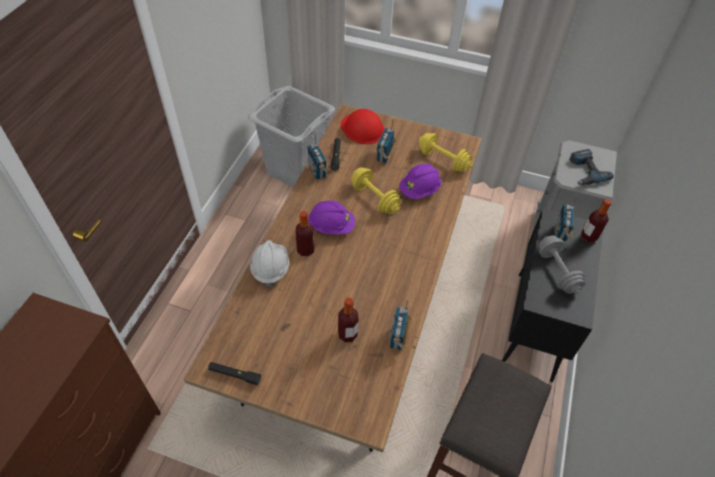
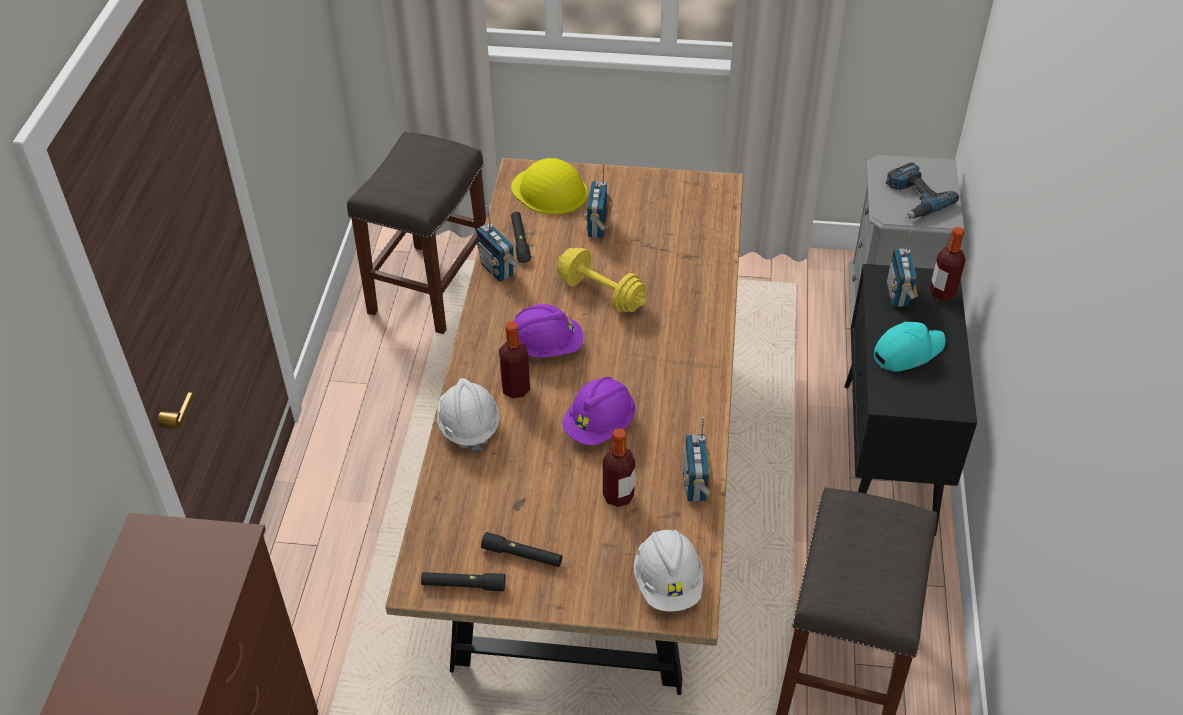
camera: 10 degrees left, 5 degrees down
grey laundry basket [248,86,335,188] -> grey stool [347,132,486,334]
red hard hat [341,109,385,144] -> yellow hard hat [511,158,588,215]
purple hard hat [399,164,441,199] -> purple hard hat moved to [562,377,635,445]
yellow dumbbell [419,133,472,172] -> none
grey dumbbell [539,236,585,294] -> turquoise cap [874,322,946,371]
none -> black flashlight [481,532,562,567]
none -> white hard hat [634,530,703,612]

